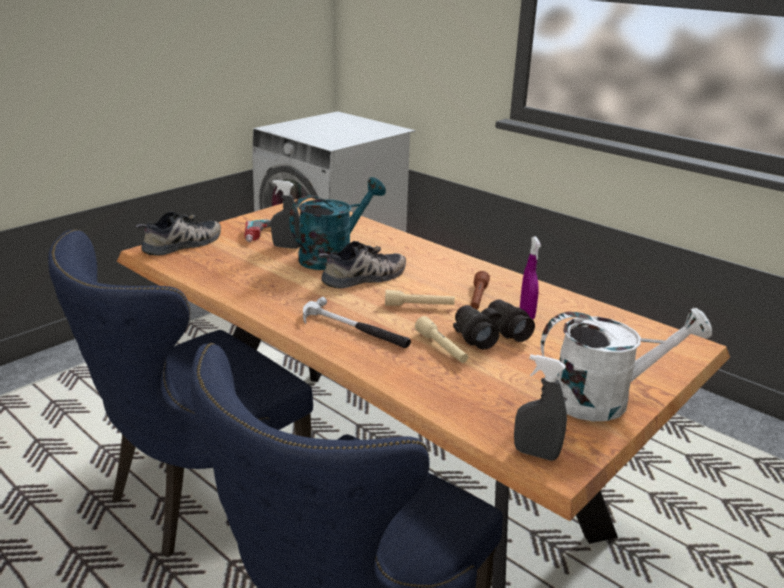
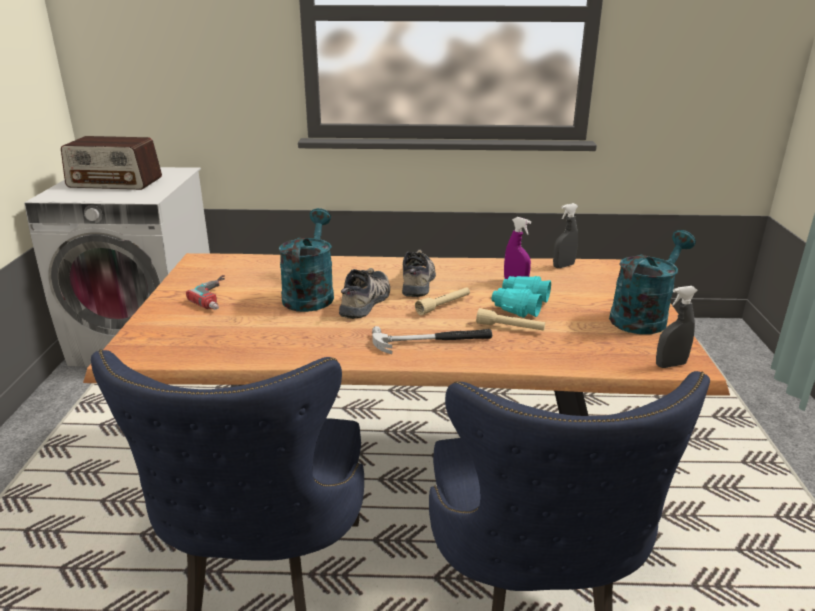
camera: 40 degrees left, 0 degrees up
shoe [136,212,221,256] -> shoe moved to [402,250,436,297]
grey spray bottle [271,180,300,249] -> grey spray bottle moved to [553,203,578,268]
black binoculars [453,299,535,349] -> turquoise binoculars [492,276,551,318]
brown flashlight [470,271,490,310] -> none
white watering can [541,308,712,421] -> turquoise watering can [609,230,696,334]
none -> radio [61,136,162,190]

